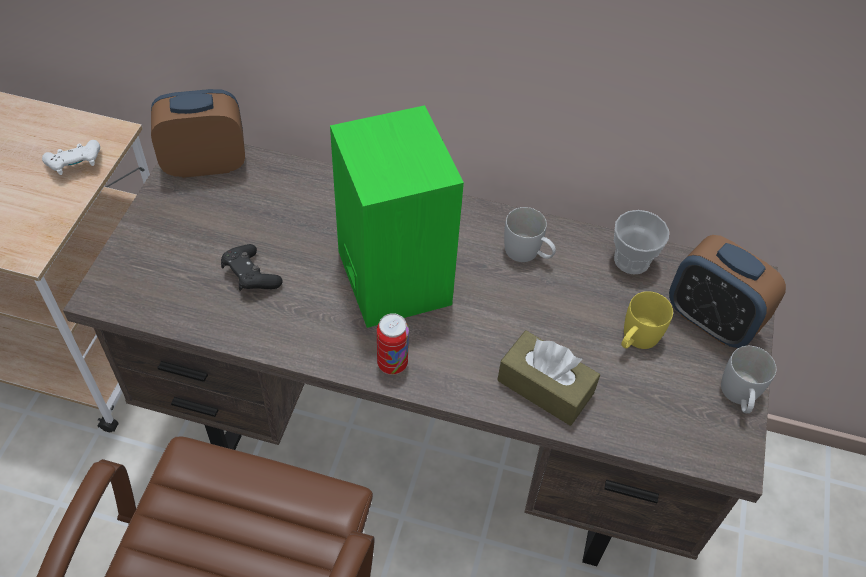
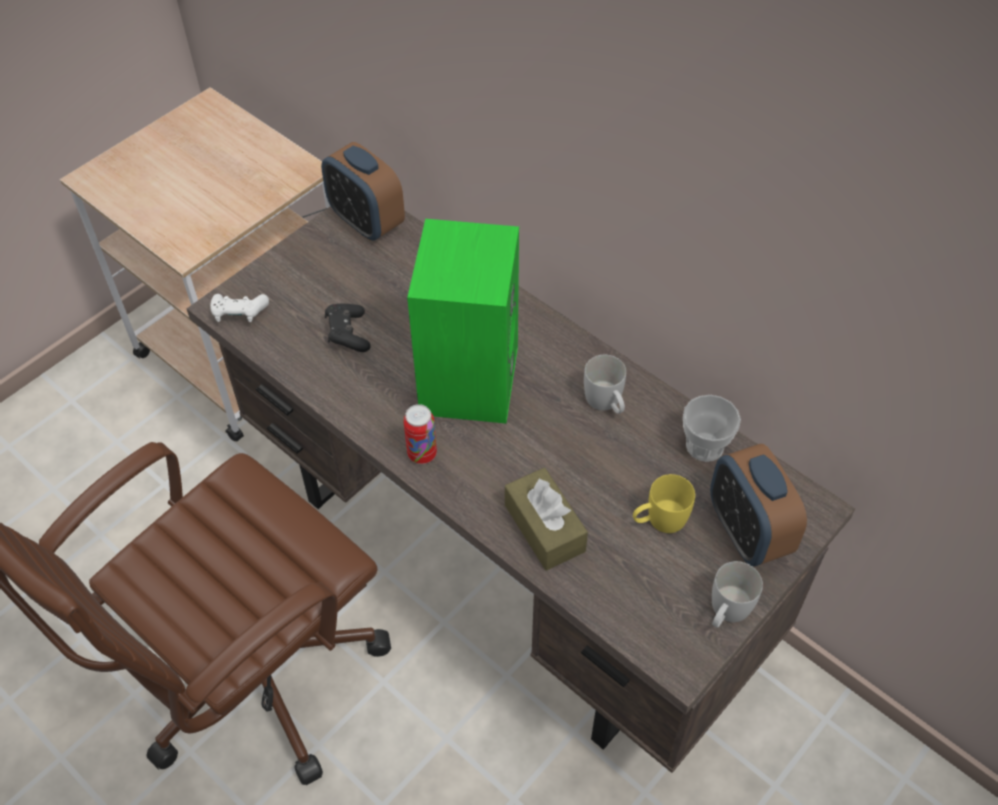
camera: 30 degrees right, 0 degrees up
white game controller [42,140,100,175] -> white game controller moved to [210,294,269,322]
alarm clock [151,89,245,178] -> alarm clock turned 150 degrees counterclockwise [321,142,405,241]

